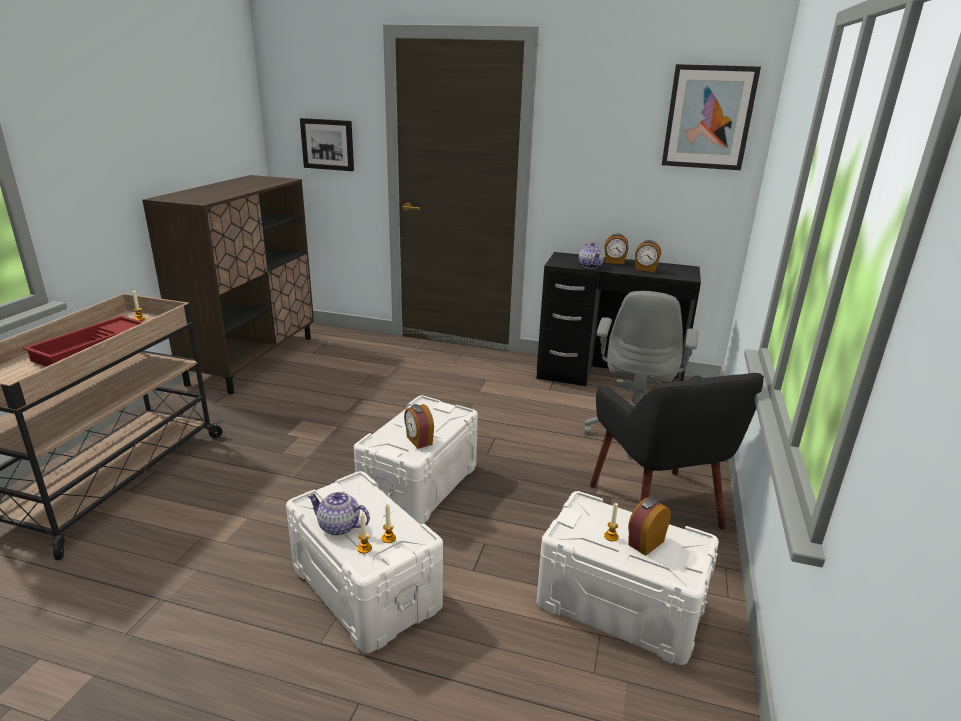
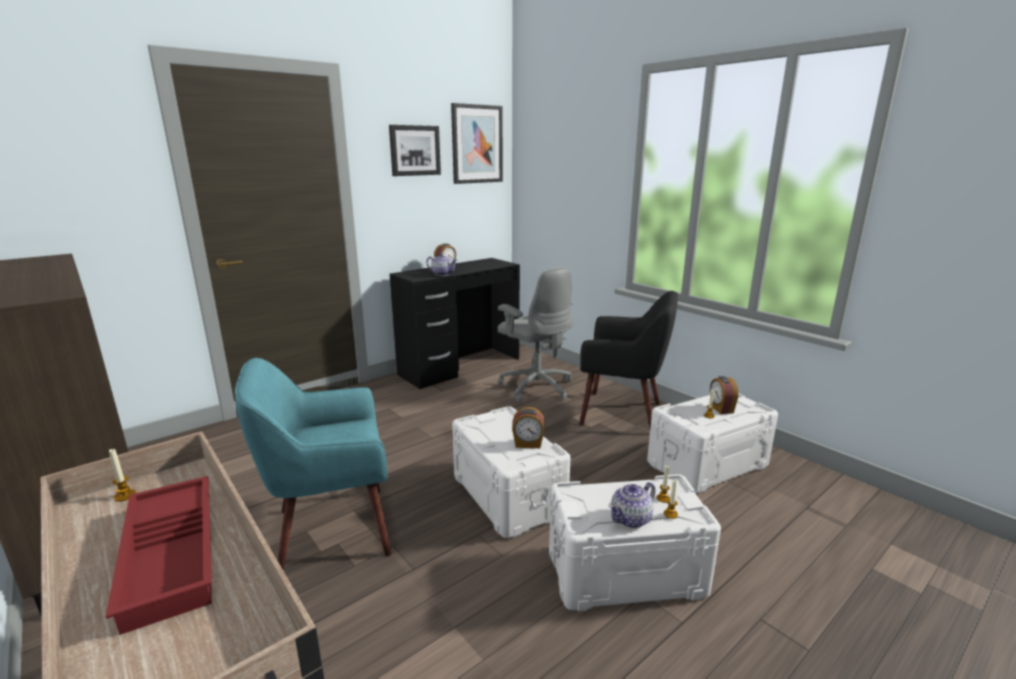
camera: 55 degrees left, 5 degrees down
picture [300,118,354,171] -> picture moved to [389,125,441,176]
alarm clock [635,240,661,272] -> none
none -> turquoise armchair [235,358,392,571]

